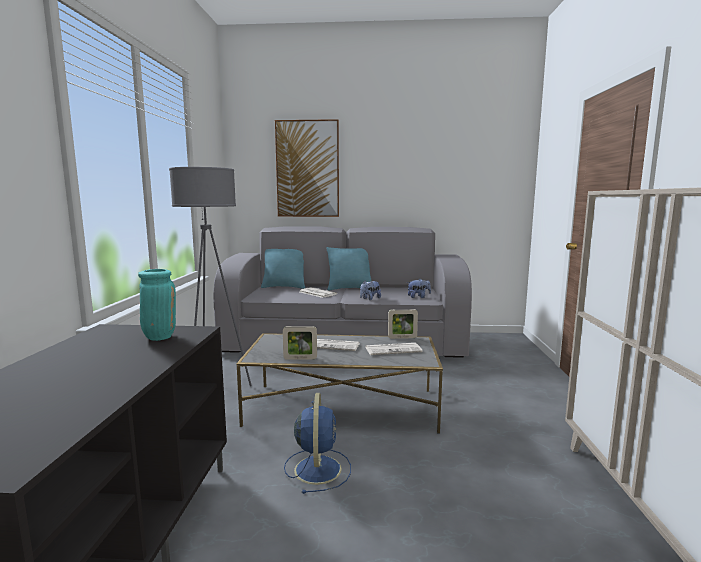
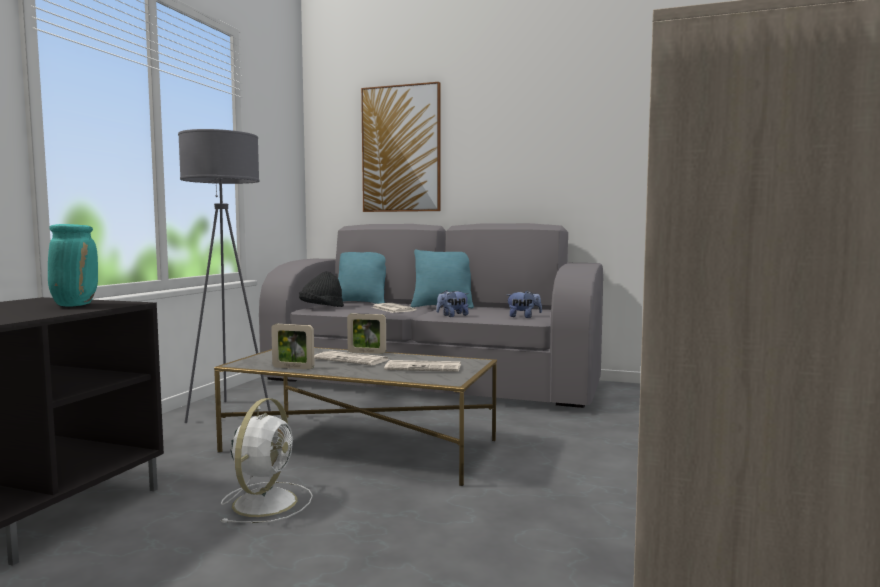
camera: 15 degrees right, 5 degrees down
blue fan [284,393,351,494] -> white fan [221,398,313,523]
picture frame [388,309,418,339] -> picture frame moved to [347,313,386,354]
none -> black hat [299,271,344,307]

